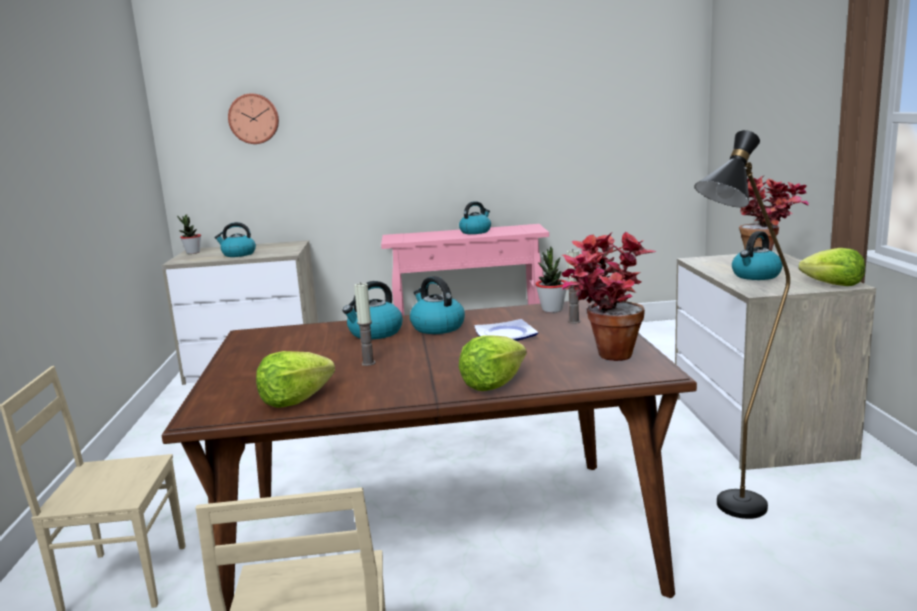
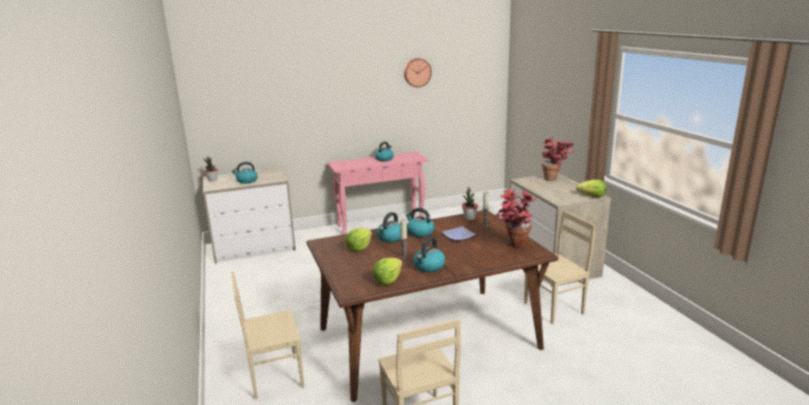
camera: 15 degrees left, 5 degrees up
wall clock [228,94,279,144] -> wall clock moved to [404,58,432,87]
lettuce [459,335,527,391] -> lettuce moved to [346,228,372,252]
black floor lamp [695,130,790,519] -> beige chair [524,211,595,324]
kettle [732,231,782,280] -> kettle moved to [413,237,445,272]

